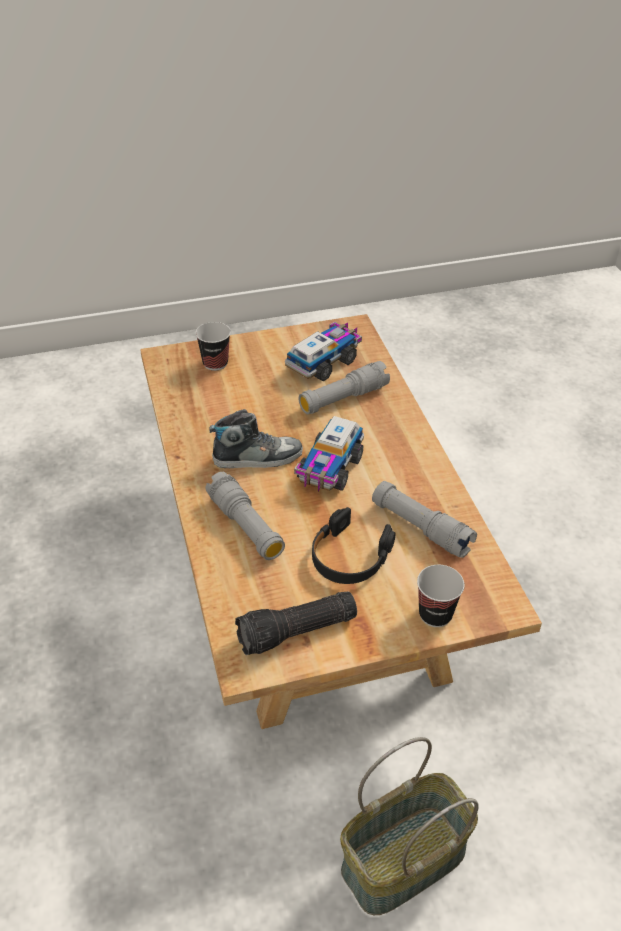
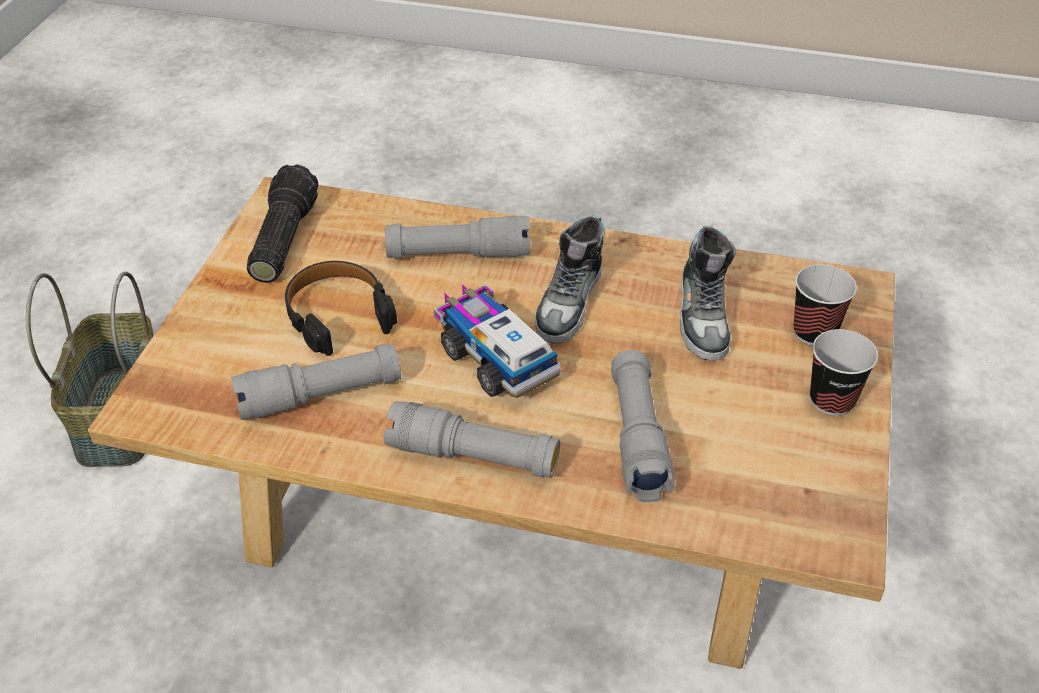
camera: 120 degrees right, 0 degrees up
toy truck [285,321,362,381] -> none
cup [417,565,465,627] -> cup moved to [810,329,878,416]
none -> grey flashlight [384,401,560,478]
none -> shoe [680,226,736,360]

